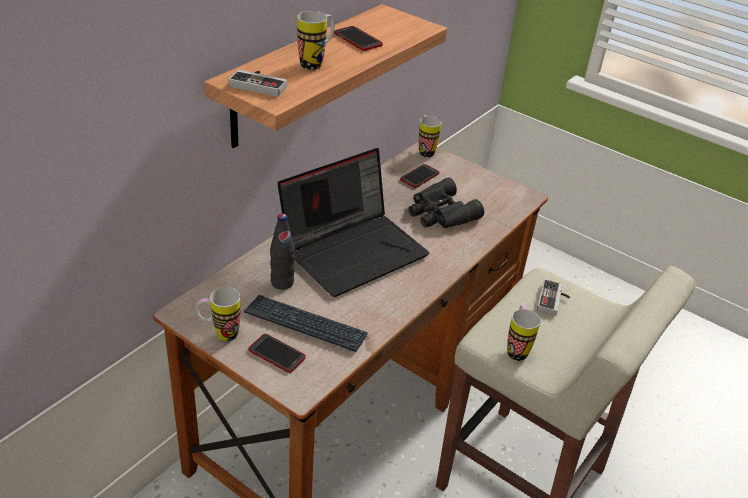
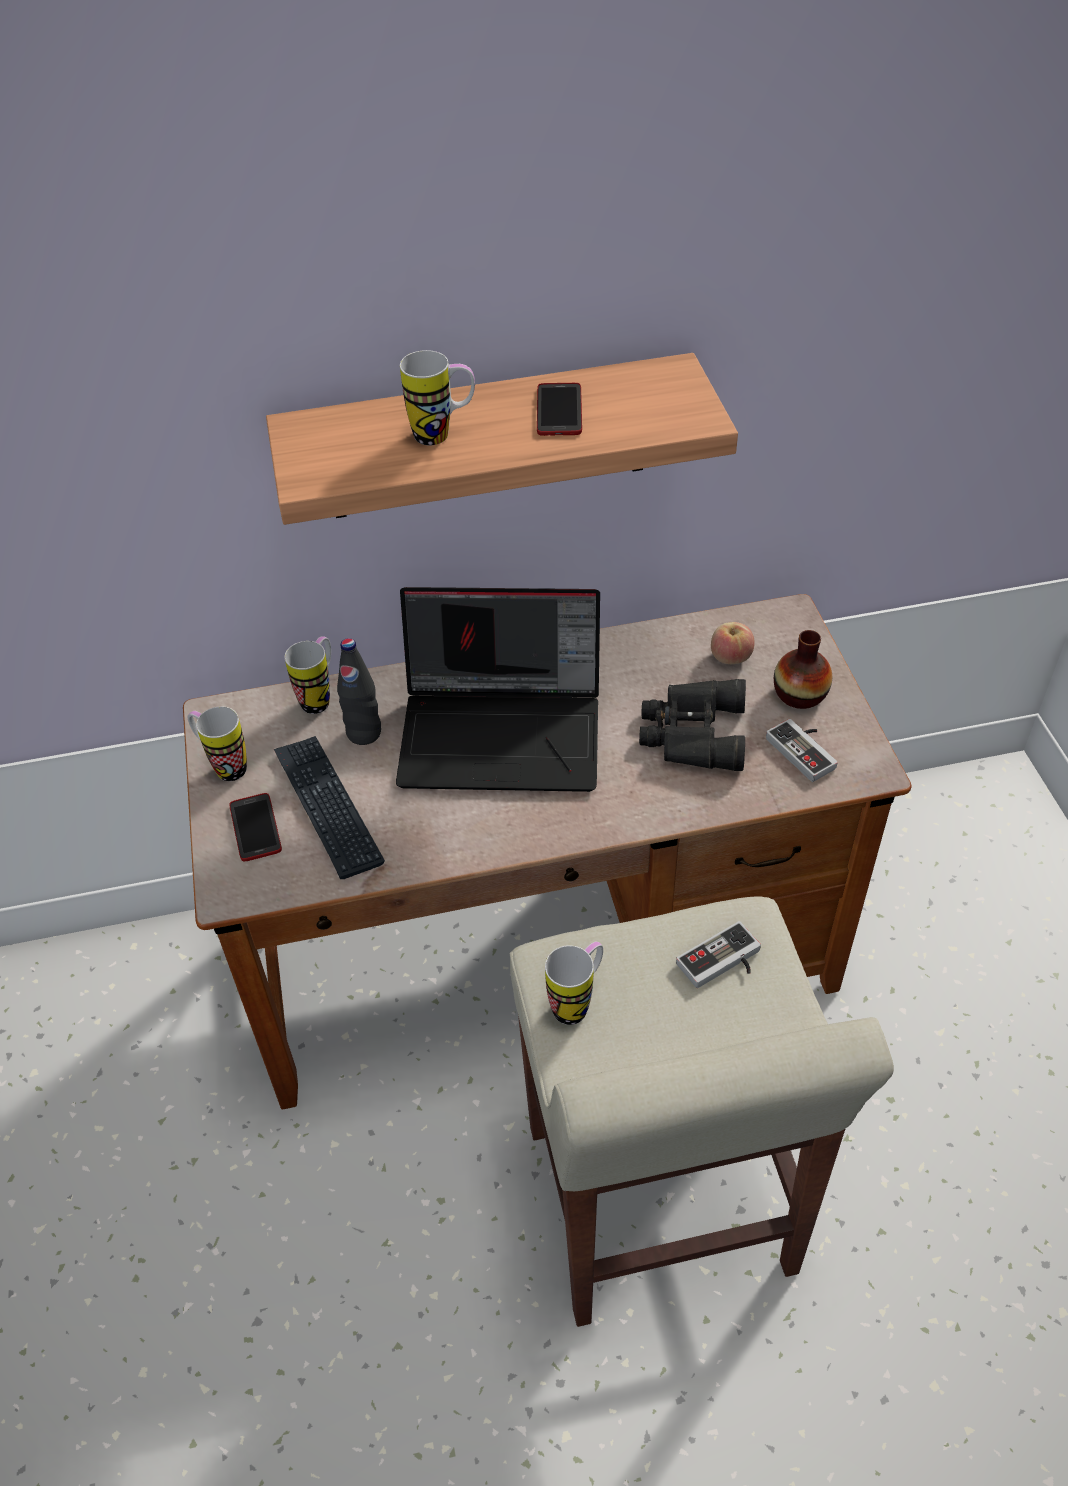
camera: 45 degrees right, 10 degrees up
game controller [229,70,287,97] -> game controller moved to [766,719,838,782]
phone [400,164,440,188] -> apple [711,622,755,664]
mug [419,115,442,157] -> mug moved to [284,636,331,714]
none -> vase [774,630,832,709]

